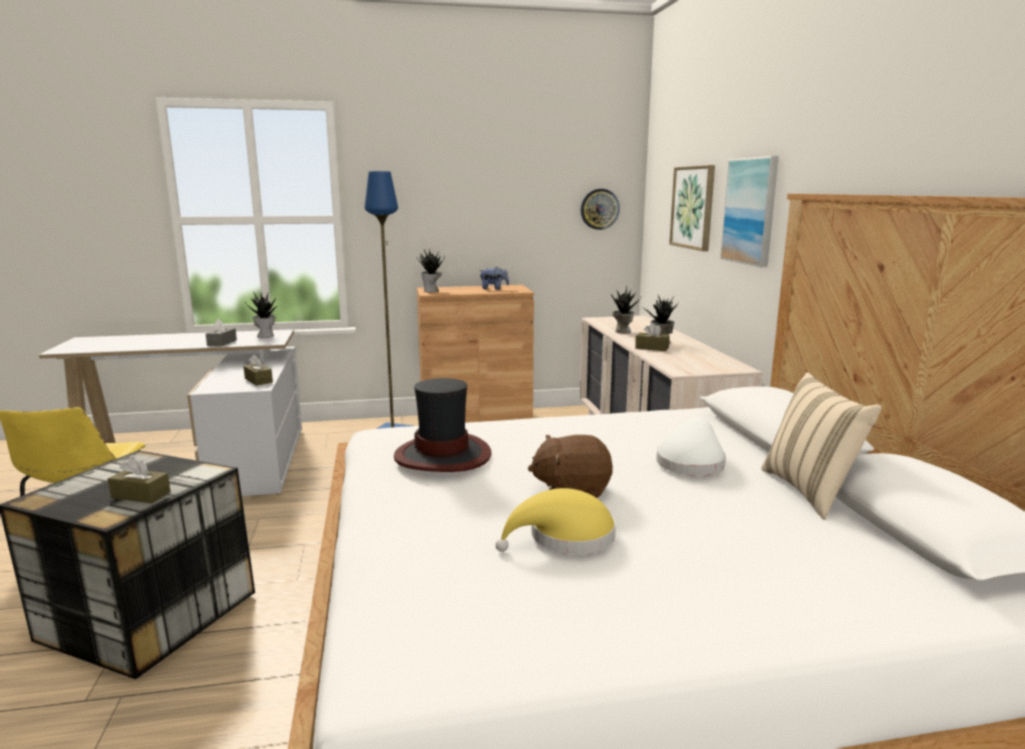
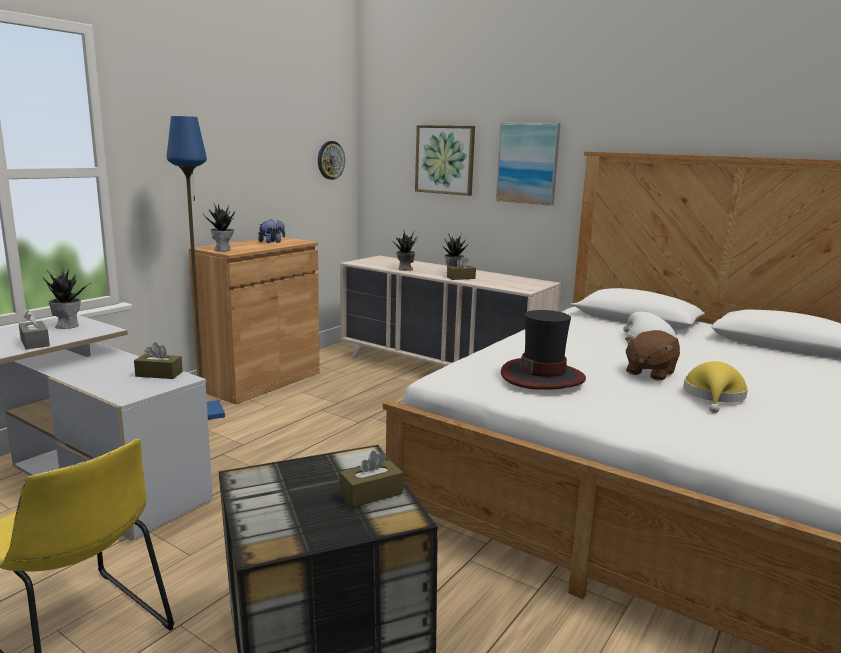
camera: 45 degrees left, 0 degrees up
beige pillow [761,372,881,520] -> none

